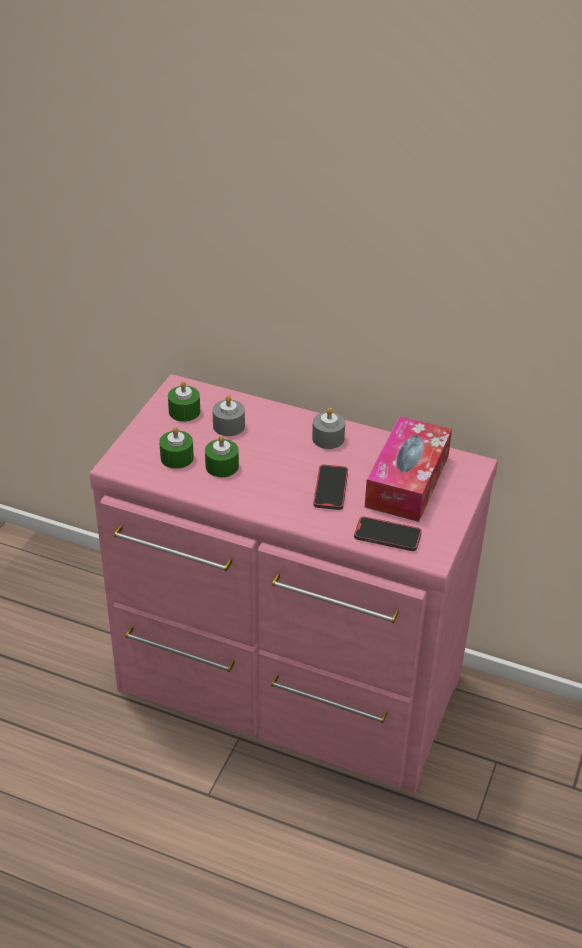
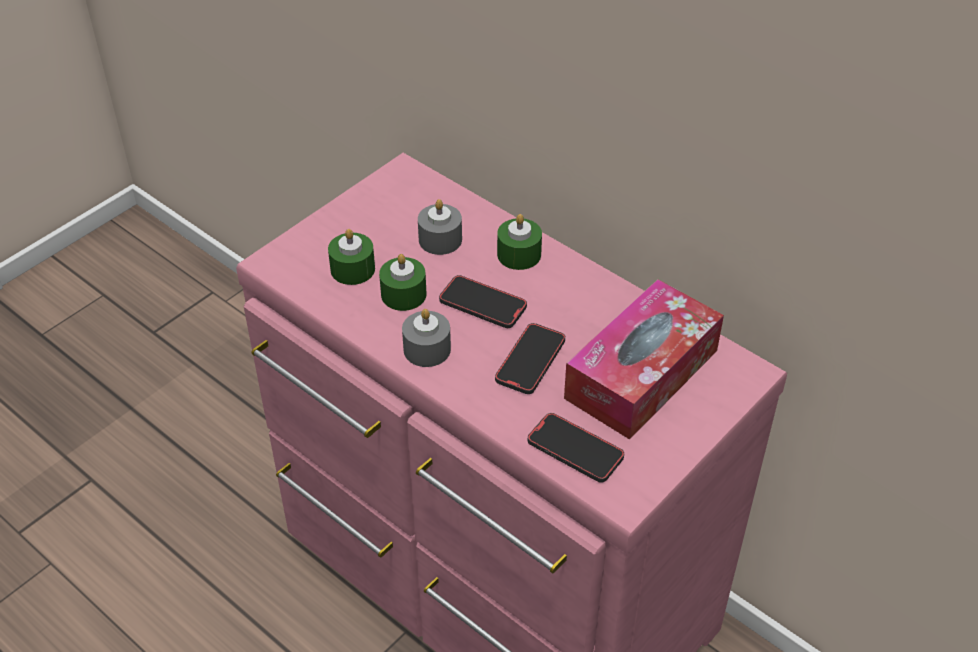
camera: 20 degrees right, 5 degrees up
green candle [168,381,200,422] -> green candle moved to [497,214,542,270]
grey candle [312,408,345,449] -> grey candle moved to [402,309,451,367]
none -> phone [439,275,527,328]

